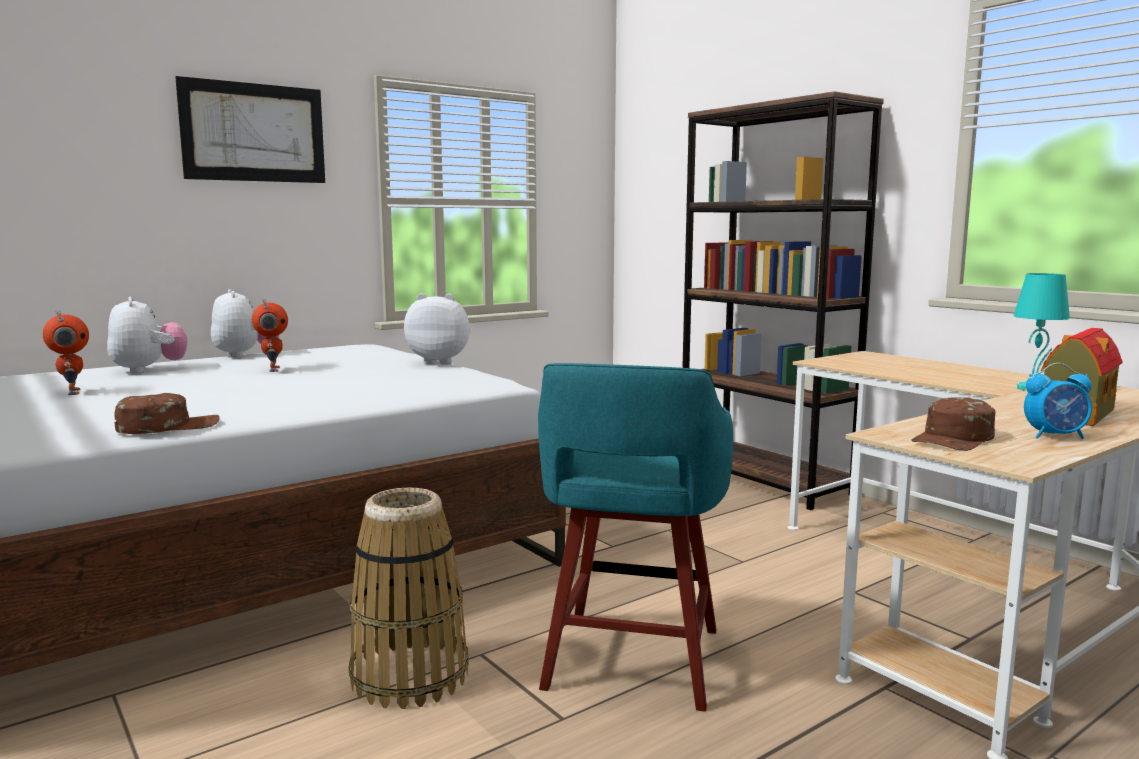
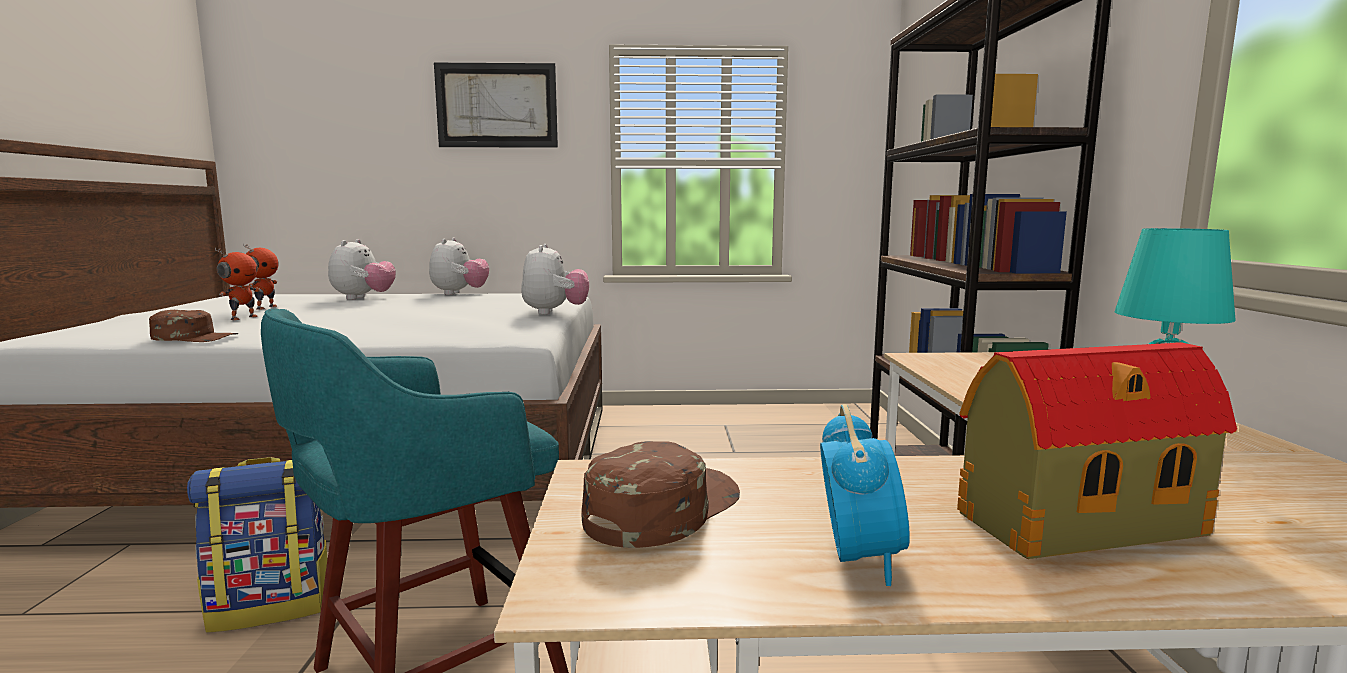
camera: 35 degrees right, 0 degrees up
toy robot [252,299,288,372] -> toy robot moved to [215,248,260,320]
basket [349,488,469,709] -> backpack [187,457,327,633]
plush toy [404,293,471,365] -> plush toy turned 45 degrees clockwise [521,244,589,315]
brown cap [911,397,996,451] -> brown cap turned 135 degrees clockwise [582,441,740,548]
alarm clock [1024,363,1092,439] -> alarm clock turned 120 degrees counterclockwise [820,404,910,586]

